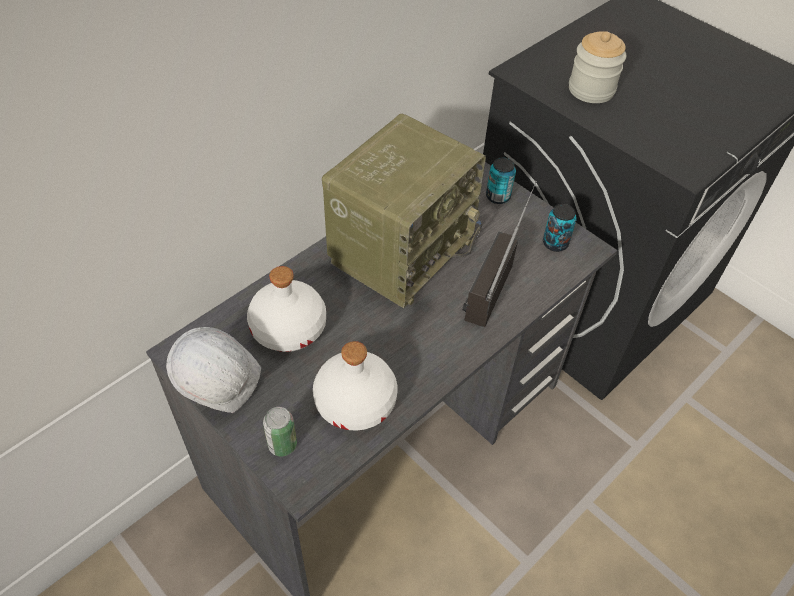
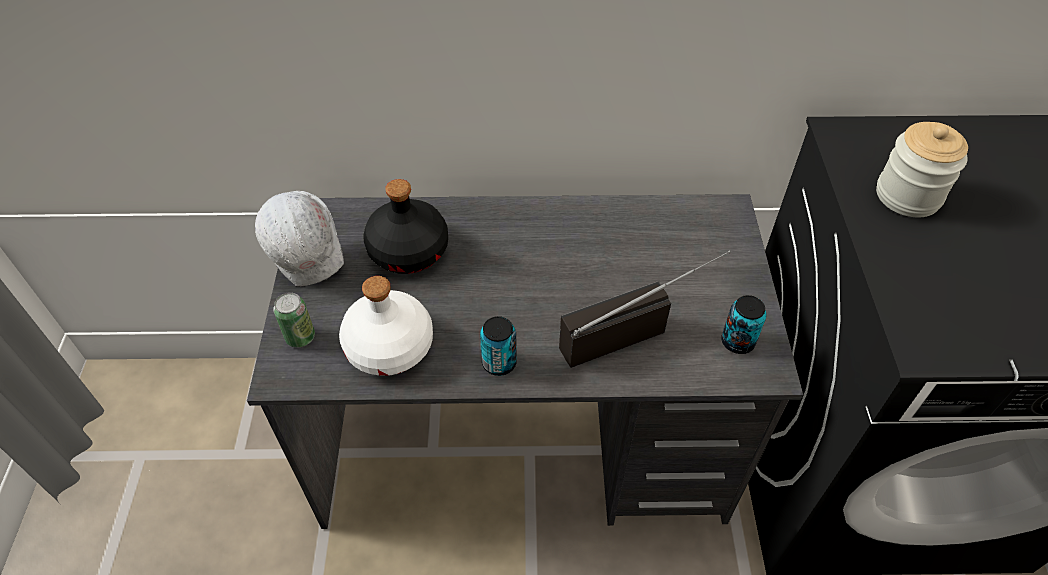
camera: 45 degrees right, 0 degrees up
white bottle [247,266,326,352] -> black bottle [363,179,448,274]
radio [322,114,486,308] -> none
can [486,157,516,204] -> can moved to [480,316,517,376]

